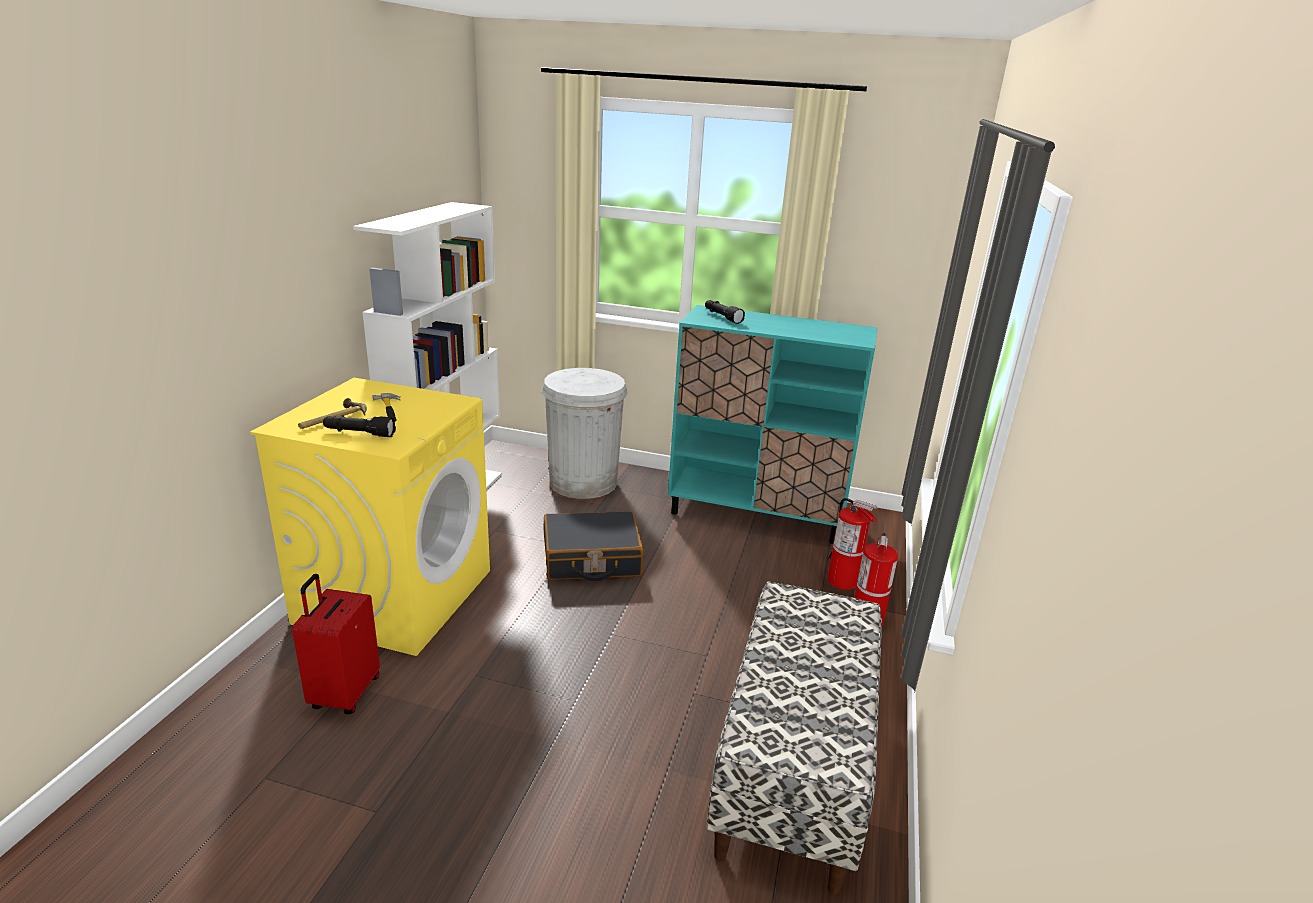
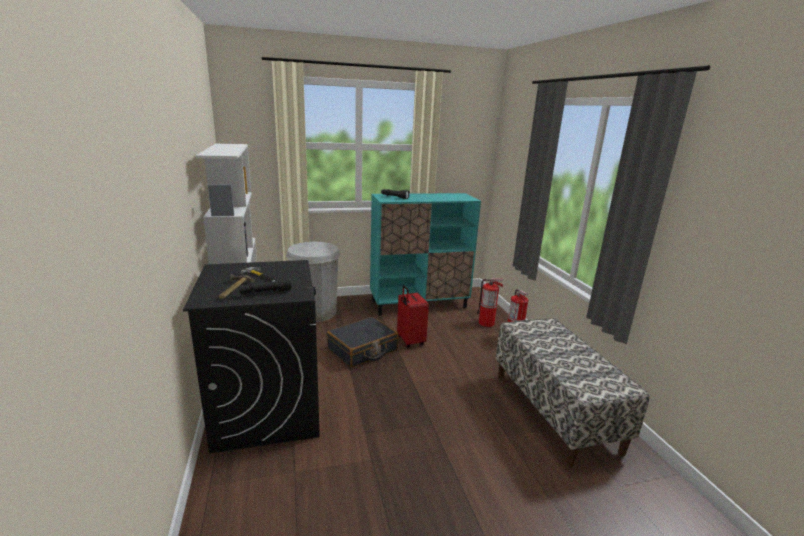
camera: 30 degrees left, 5 degrees down
yellow washing machine [250,378,490,656] -> black washing machine [183,260,320,453]
red suitcase [292,574,380,714] -> red suitcase moved to [397,285,429,348]

